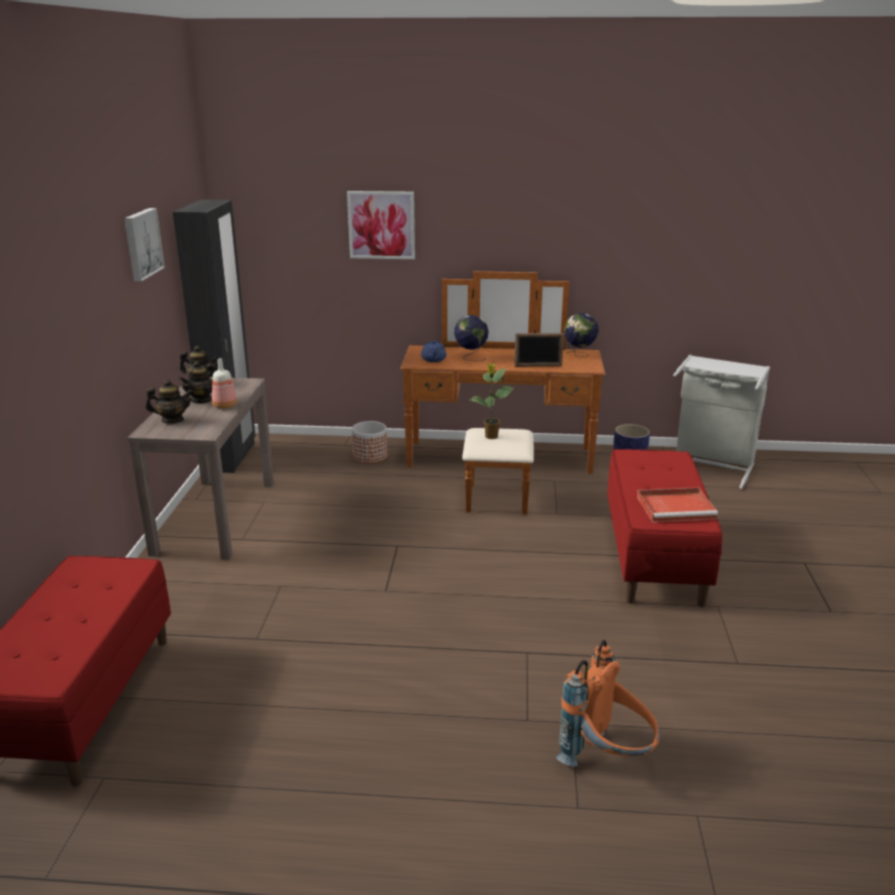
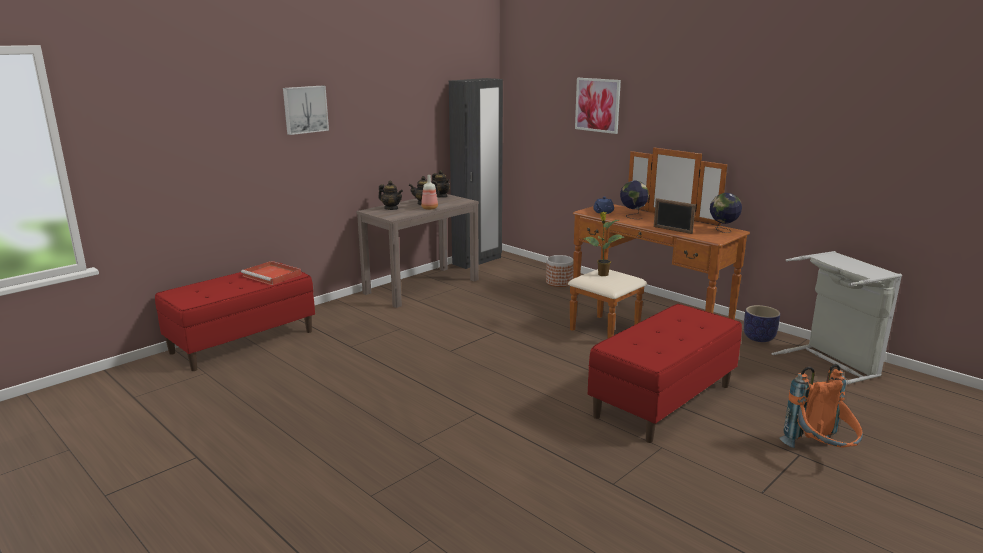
camera: 40 degrees right, 5 degrees down
picture [124,208,165,282] -> picture moved to [283,85,329,135]
orange backpack [556,640,660,766] -> orange backpack moved to [780,364,863,448]
red tray [637,487,718,523] -> red tray moved to [241,261,301,285]

